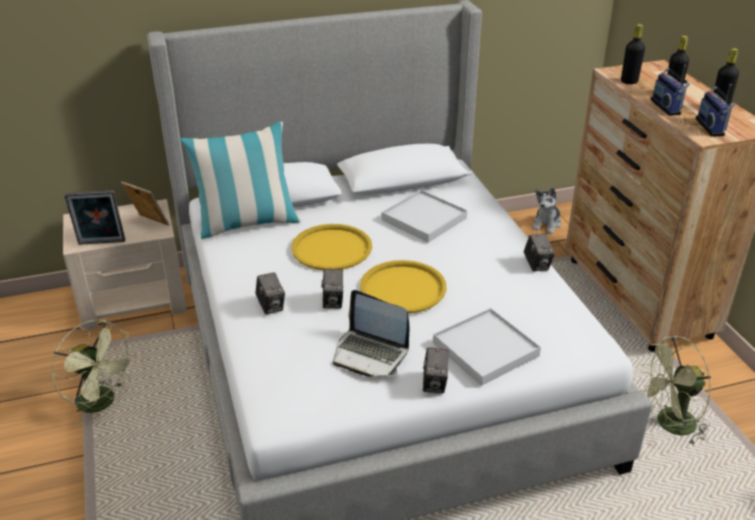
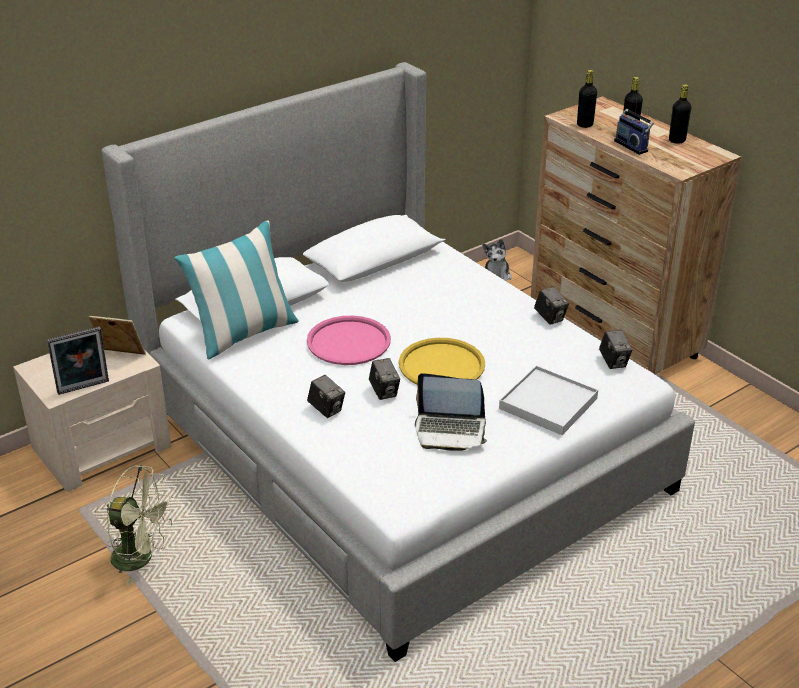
camera: 20 degrees left, 0 degrees up
yellow tray [291,224,372,270] -> pink tray [307,316,391,365]
white tray [382,190,467,243] -> none
camera [423,347,449,394] -> camera moved to [599,330,632,369]
green fan [639,336,711,444] -> none
radio [695,84,735,137] -> none

